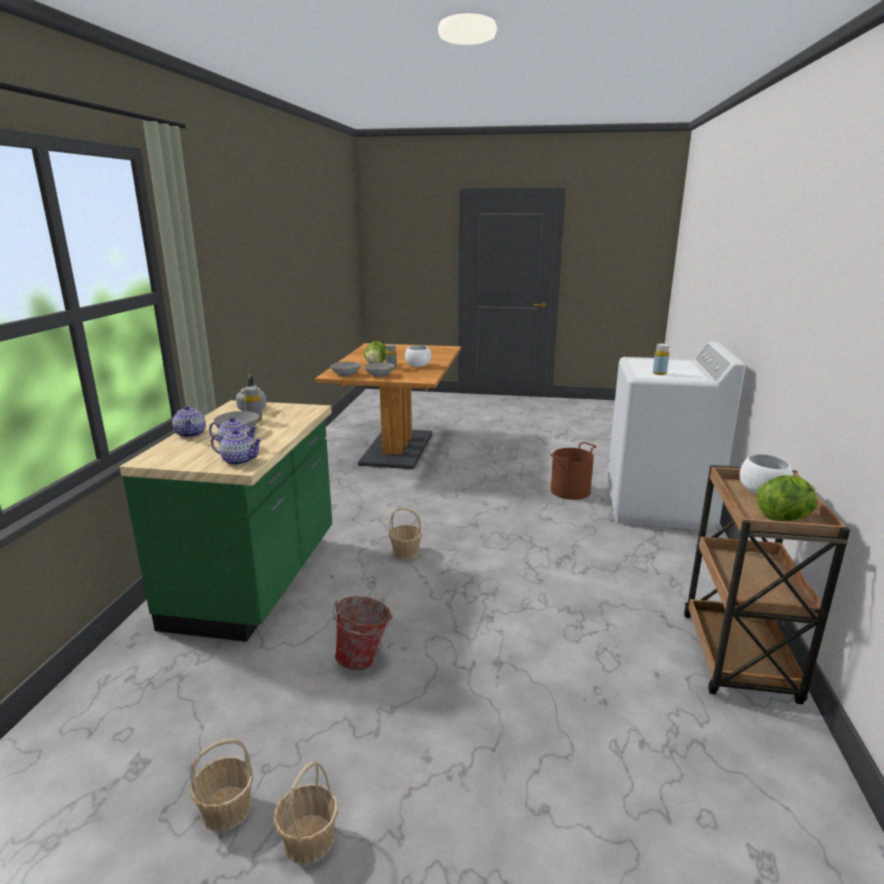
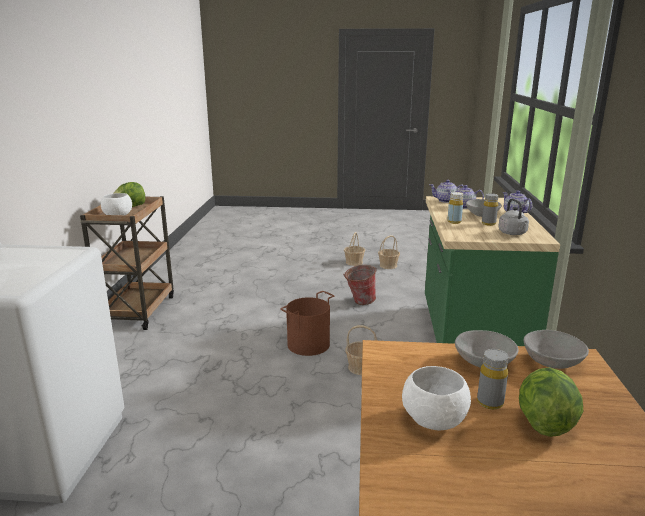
camera: 175 degrees right, 0 degrees up
brown bucket [550,442,597,500] -> brown bucket moved to [280,291,334,356]
yellow bottle [653,344,670,375] -> yellow bottle moved to [447,192,463,224]

